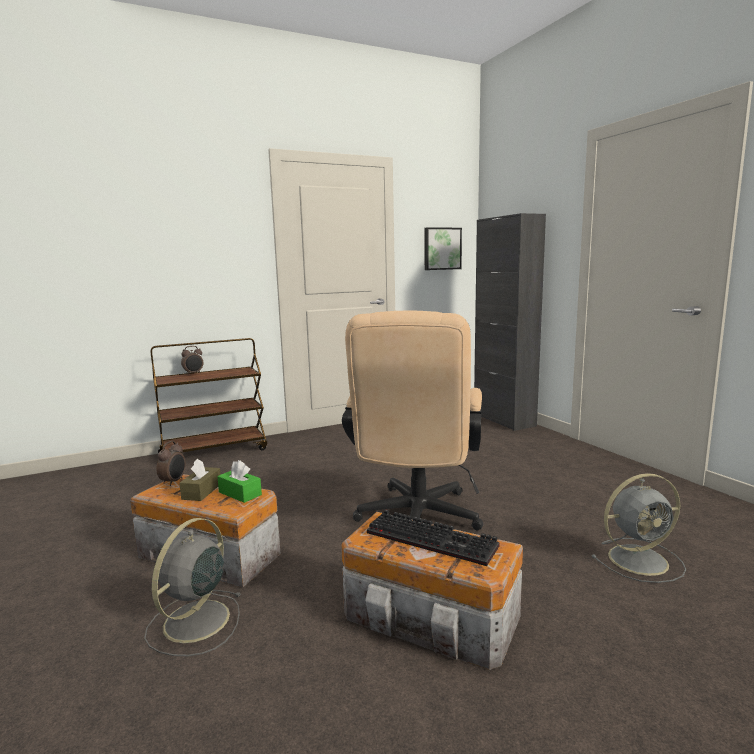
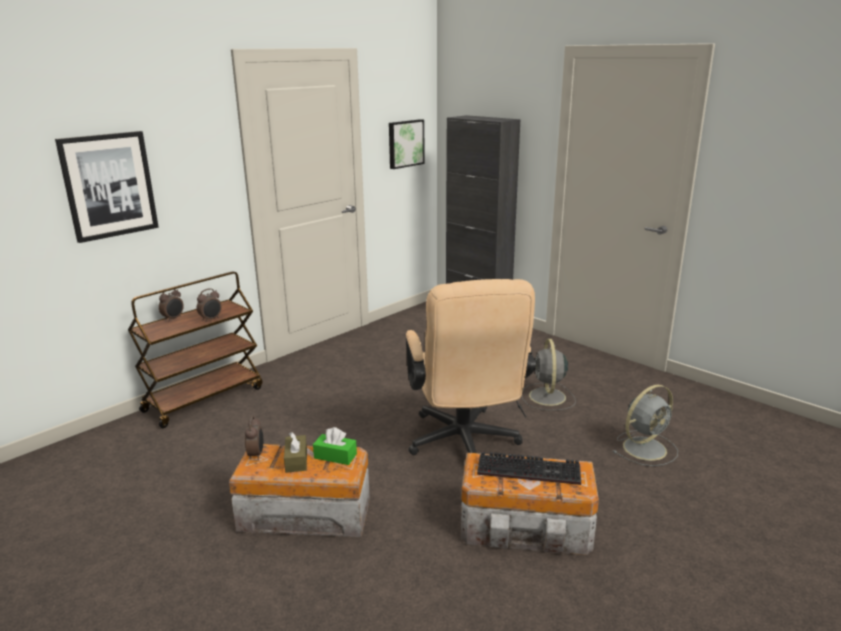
camera: 20 degrees left, 10 degrees up
grey fan [144,518,242,656] -> grey fan moved to [522,339,576,411]
none -> picture [55,131,159,243]
none -> alarm clock [197,288,222,322]

